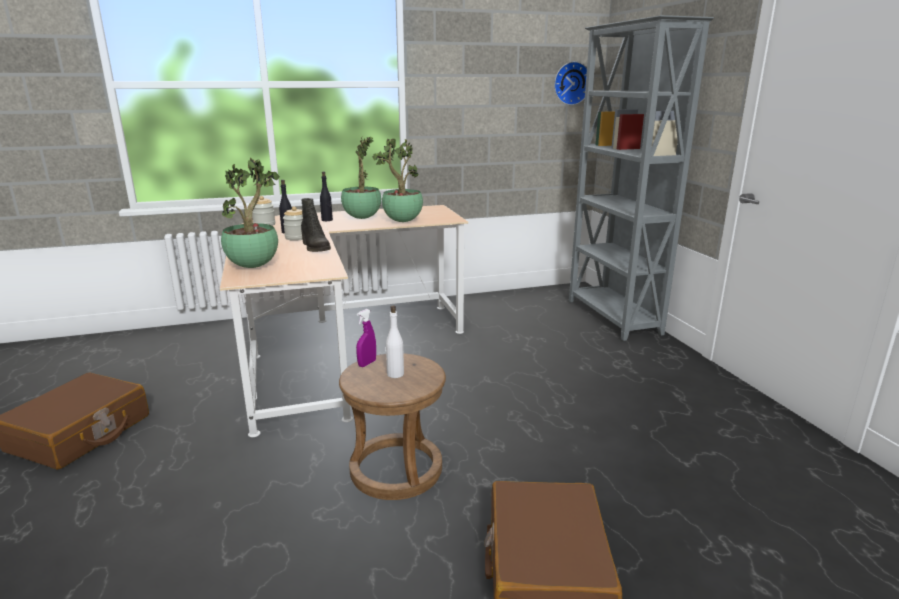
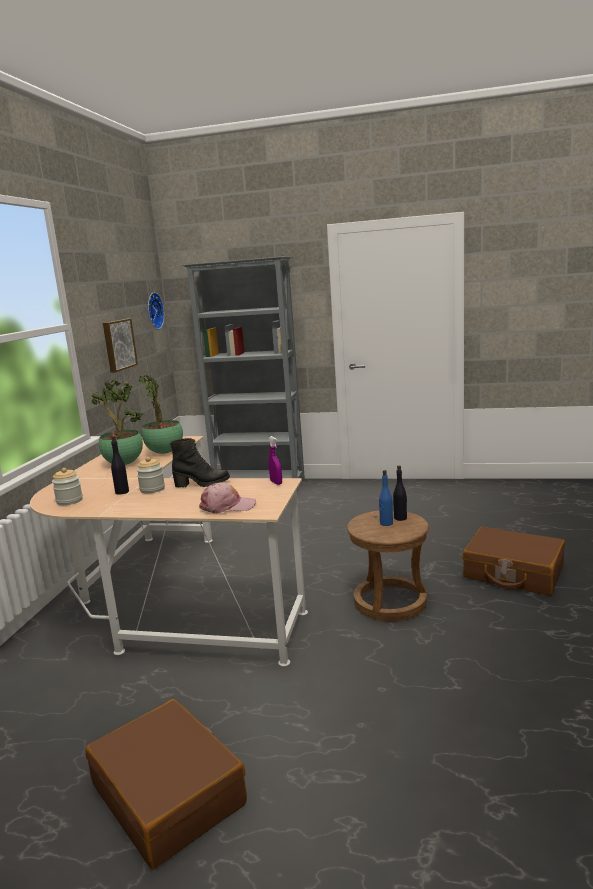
camera: 60 degrees left, 5 degrees down
potted plant [221,158,279,268] -> pink cap [199,482,256,513]
black bottle [320,172,333,221] -> black bottle moved to [393,466,407,521]
purple spray bottle [356,309,376,367] -> purple spray bottle moved to [268,436,282,485]
white bottle [385,305,404,378] -> blue bottle [379,470,393,526]
none -> picture [103,318,138,373]

